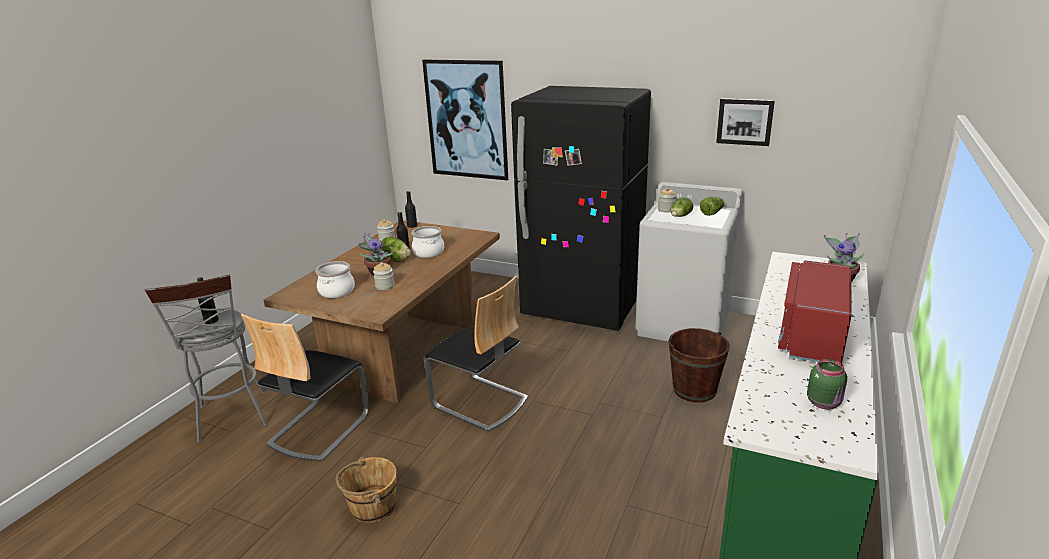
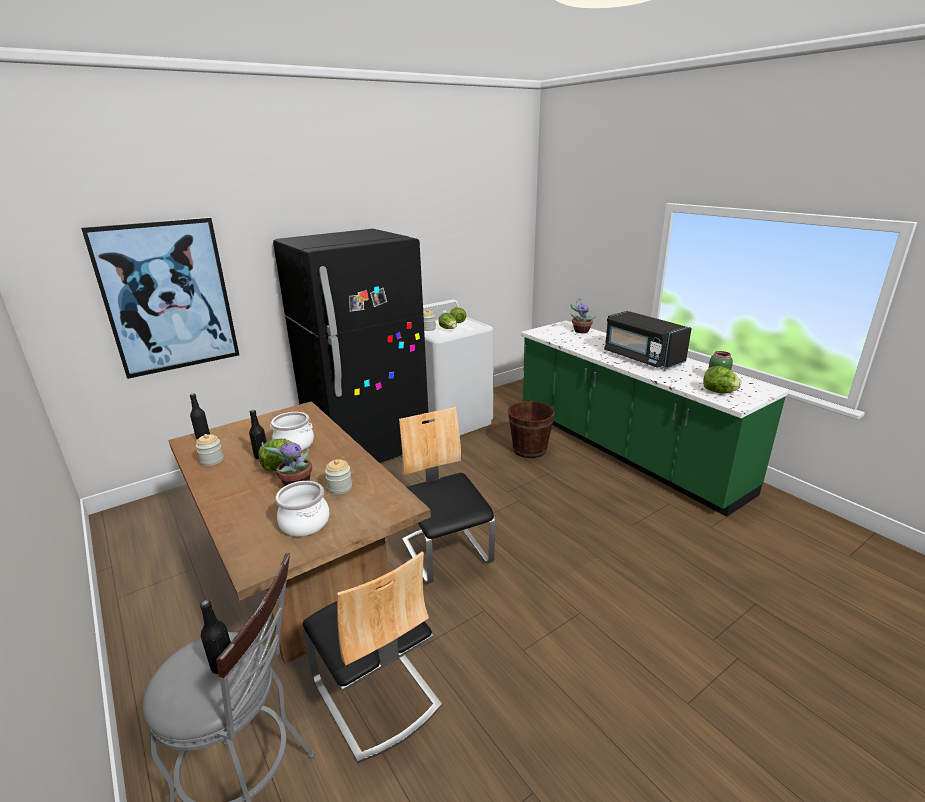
camera: 60 degrees left, 0 degrees up
brown bucket [335,456,397,523] -> none
chair [425,276,528,432] -> chair turned 90 degrees counterclockwise [399,407,495,584]
picture [716,98,775,146] -> none
red microwave [778,260,852,364] -> black microwave [604,311,692,369]
none -> lettuce [703,366,741,394]

